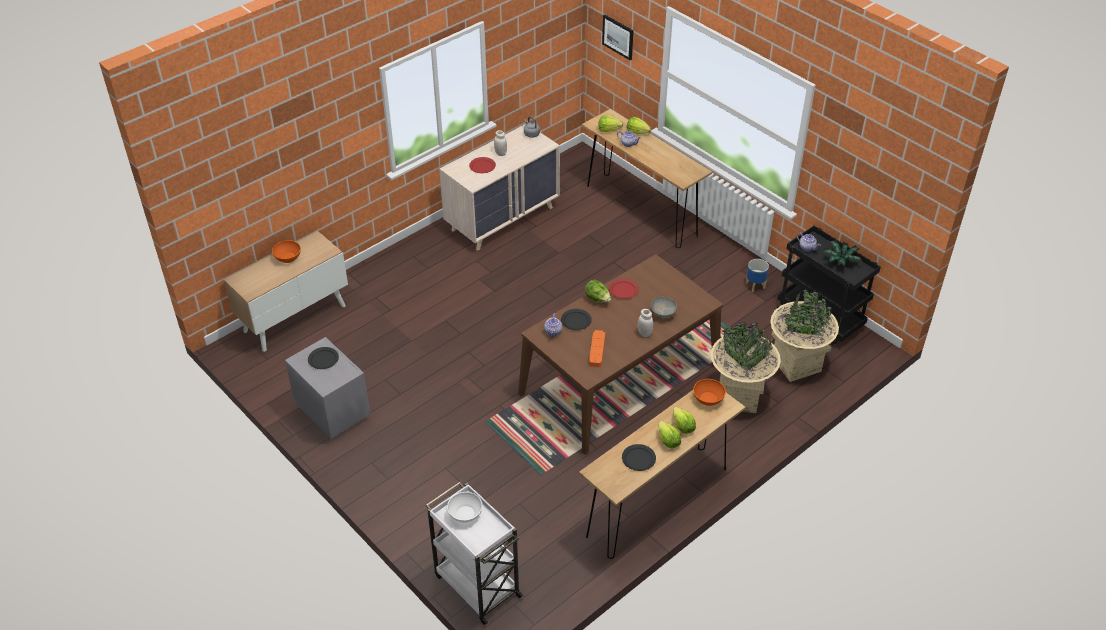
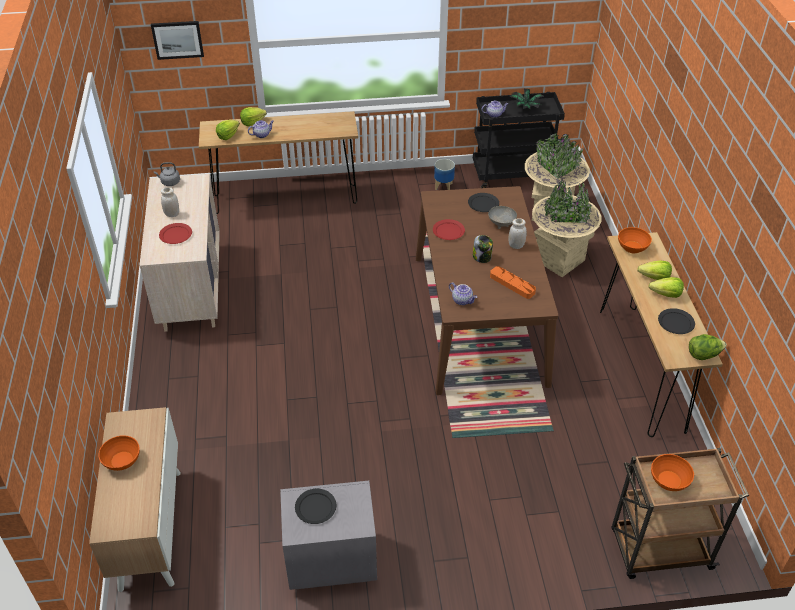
camera: 55 degrees left, 0 degrees up
white cart [426,482,523,625] -> brown cart [611,448,749,579]
white bowl [447,492,482,523] -> orange bowl [651,454,694,491]
black plate [561,309,592,330] -> black plate moved to [468,193,499,212]
lettuce [585,280,611,302] -> lettuce moved to [689,334,727,360]
none -> jar [473,235,493,263]

